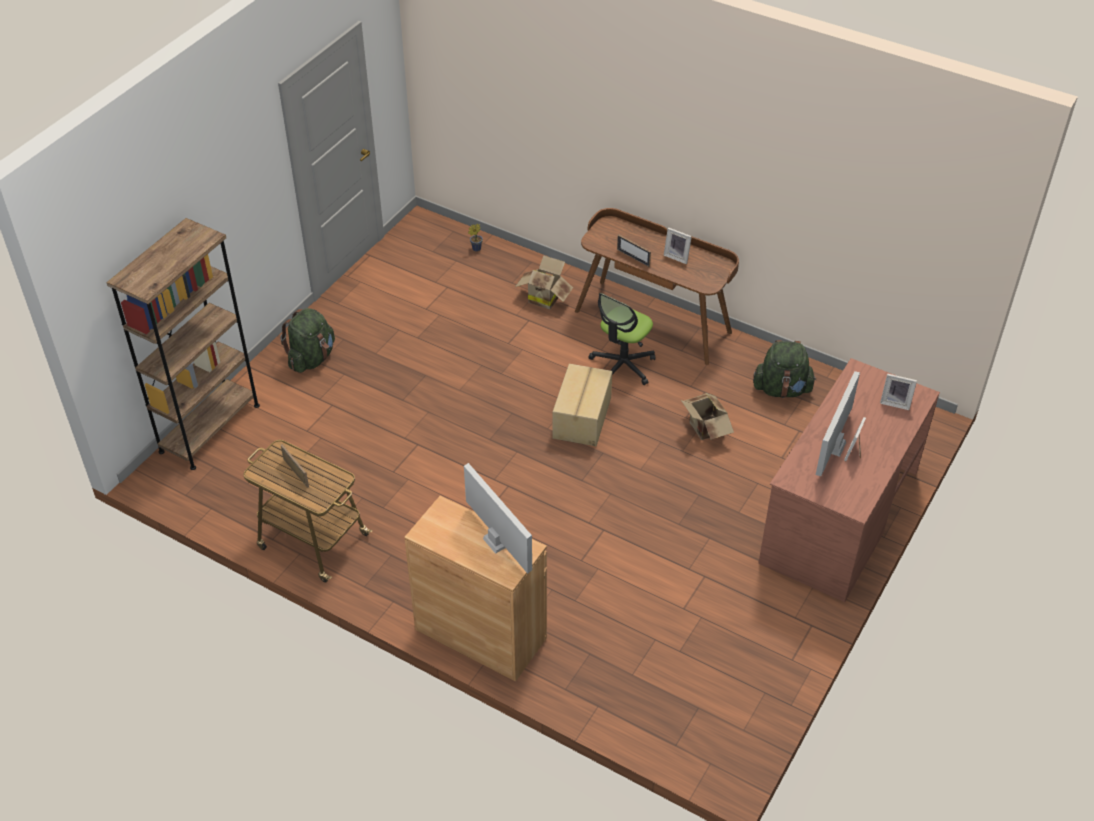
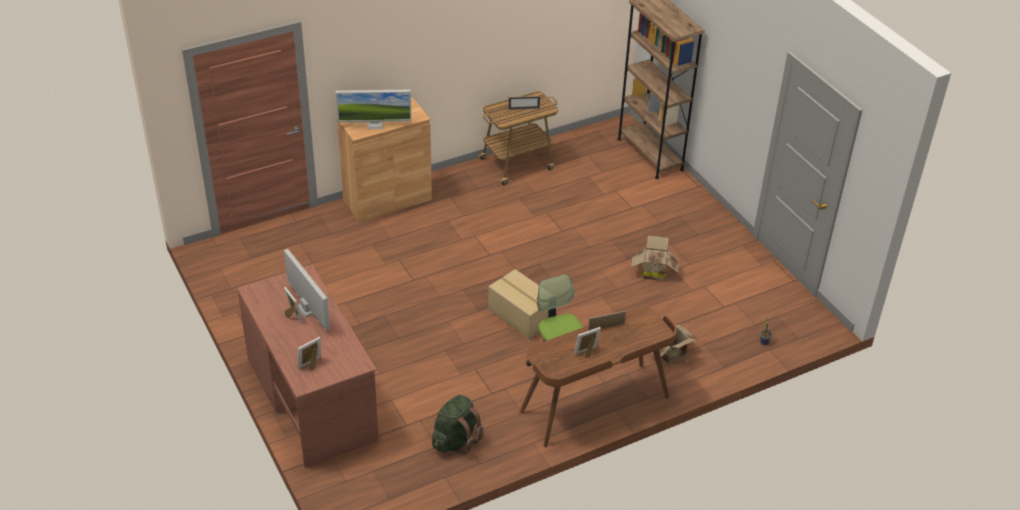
camera: 120 degrees right, 5 degrees down
green backpack [280,308,335,373] -> none
cardboard box [681,392,734,440] -> cardboard box moved to [631,235,679,281]

